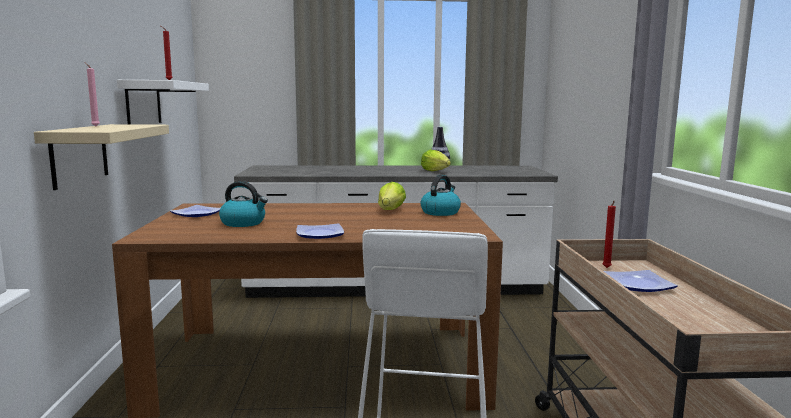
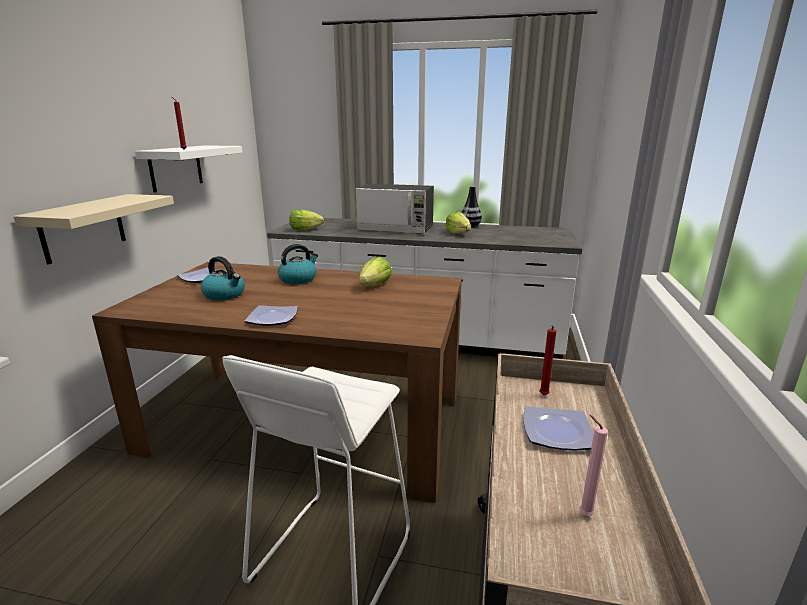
camera: 15 degrees right, 10 degrees up
pink candle [85,62,100,126] -> pink candle moved to [579,415,608,516]
kettle [421,175,461,216] -> kettle moved to [278,244,318,284]
none -> lettuce [289,209,324,230]
none -> microwave [356,184,434,234]

